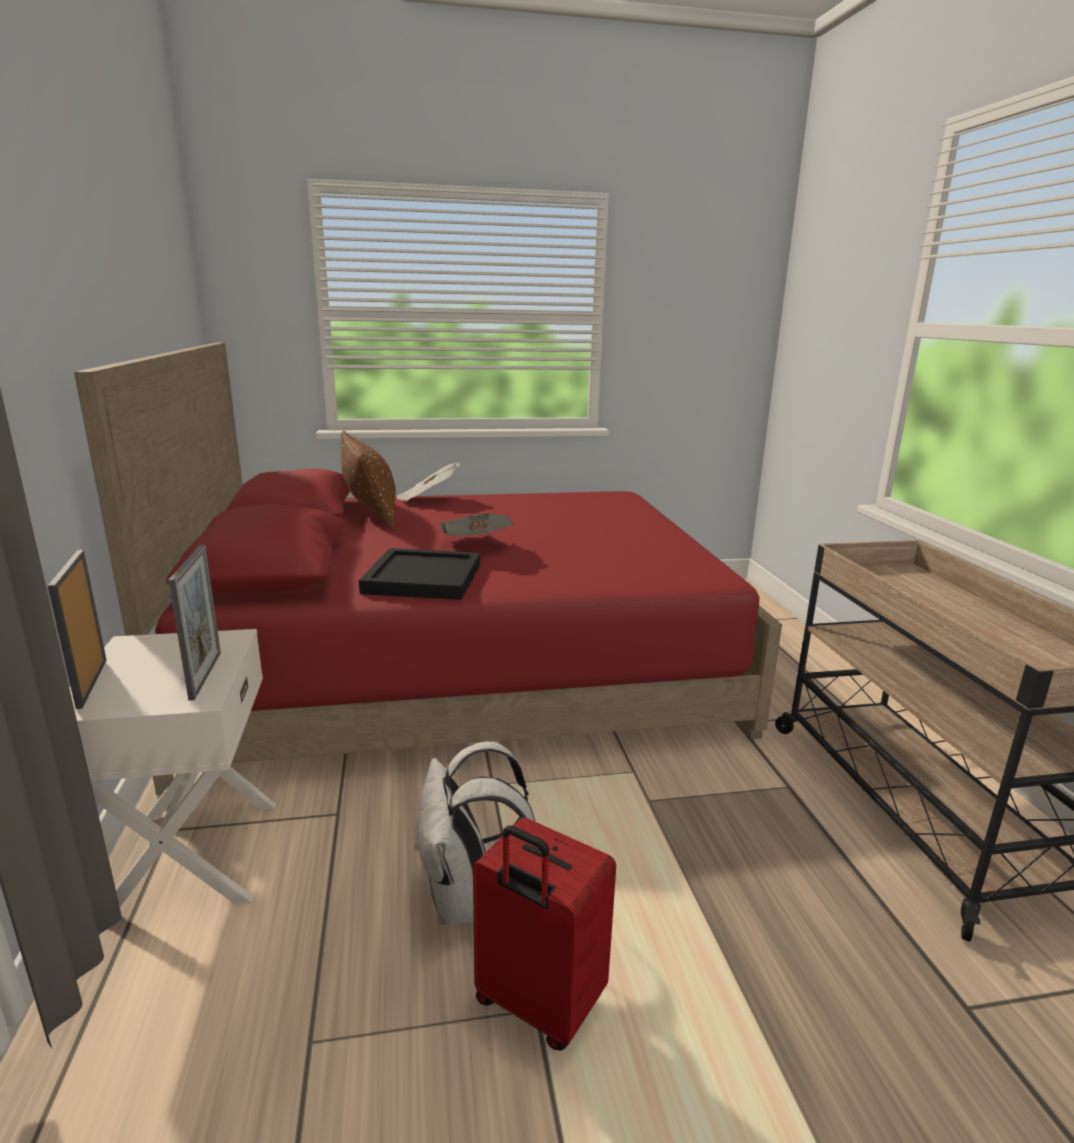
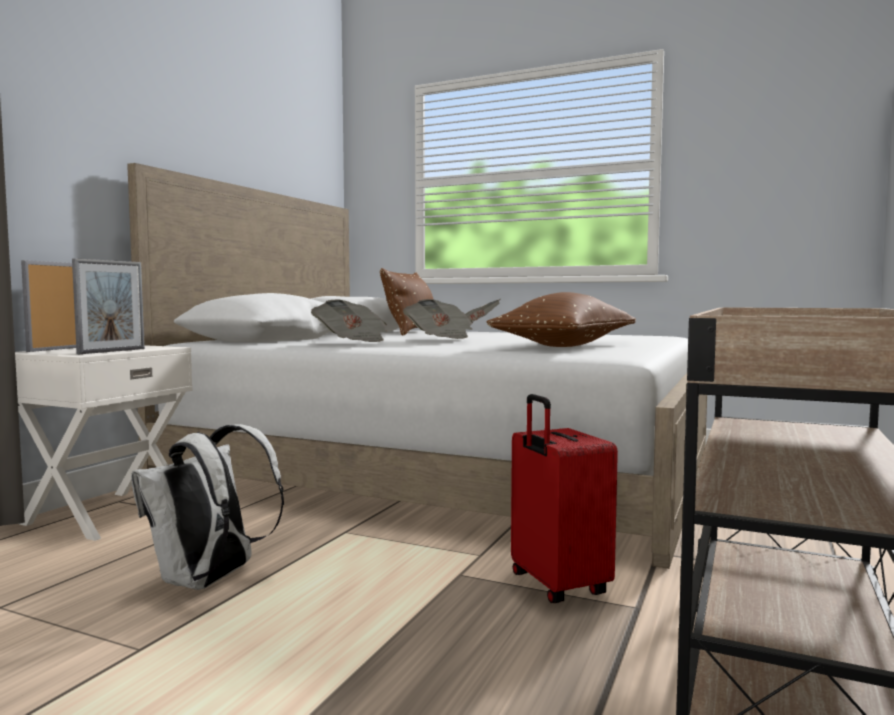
camera: 35 degrees right, 15 degrees down
red bed [74,343,782,795] -> white bed [127,163,707,569]
black tray [359,548,480,600] -> newspaper [311,299,387,342]
red suitcase [473,817,616,1050] -> red suitcase moved to [511,394,618,603]
none -> brown pillow [486,292,636,347]

